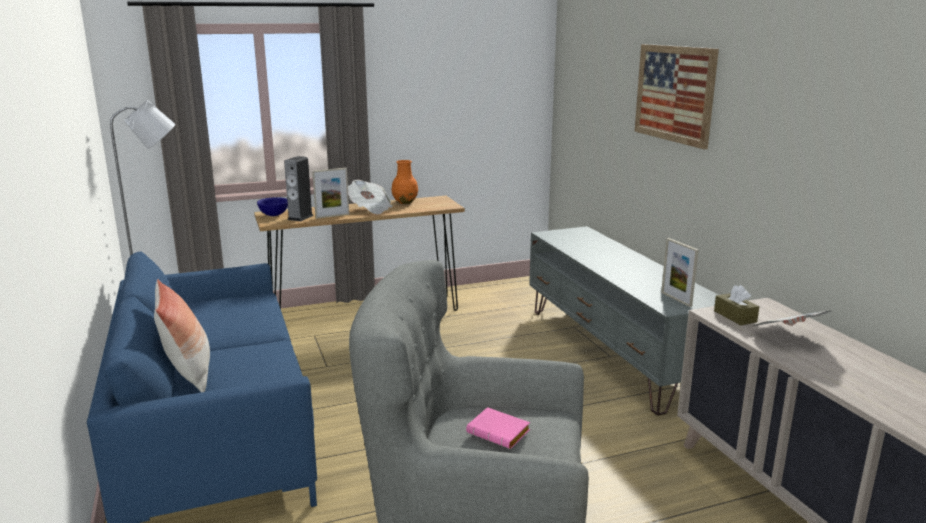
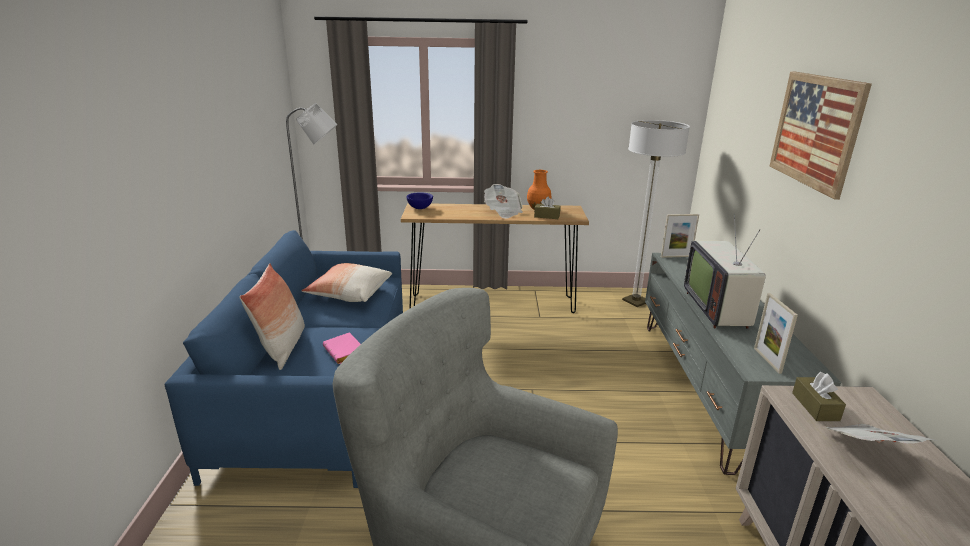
camera: 20 degrees right, 5 degrees up
speaker [284,156,314,221] -> none
picture frame [312,168,349,219] -> picture frame moved to [661,214,699,258]
pink book [466,407,530,449] -> pink book moved to [323,332,361,364]
none -> pillow [302,263,392,302]
none -> brown tissue box [534,197,560,219]
none -> floor lamp [622,120,690,307]
none -> television [684,214,766,329]

